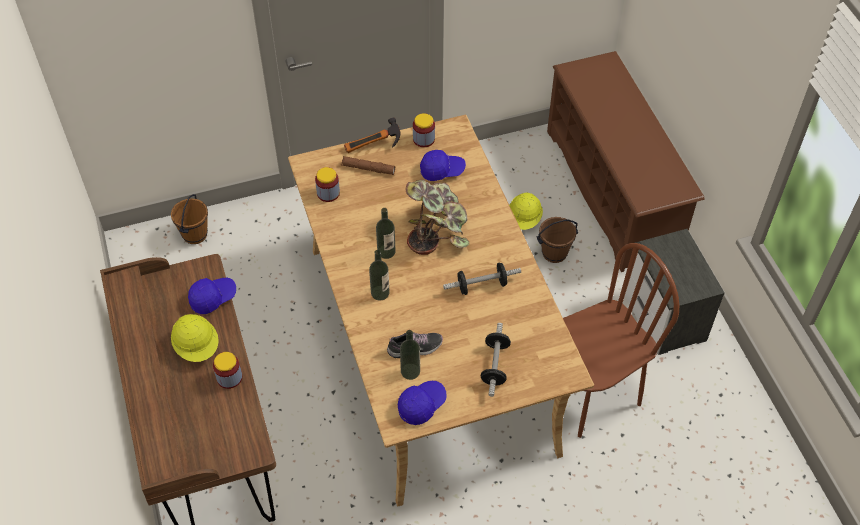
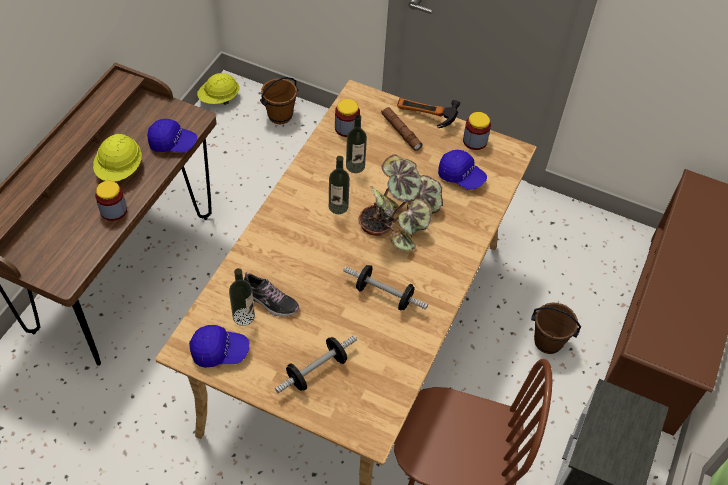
camera: 40 degrees right, 0 degrees up
bottle [369,250,390,301] -> bottle moved to [346,114,367,173]
yellow hard hat [509,193,543,230] -> yellow hard hat moved to [197,73,239,105]

